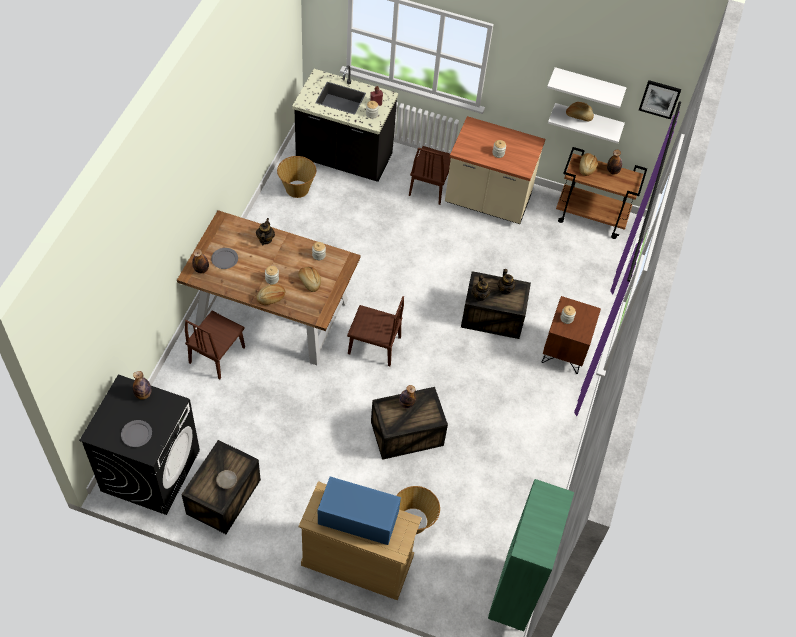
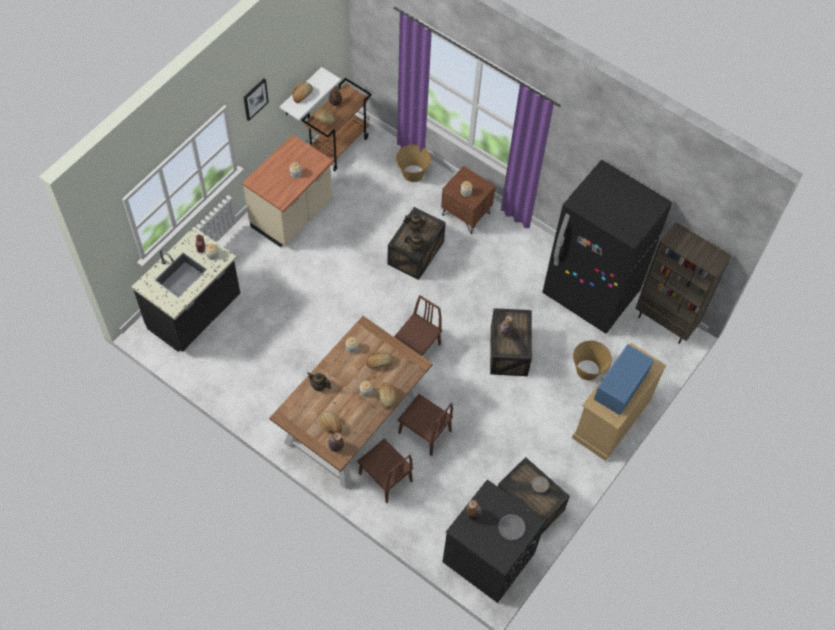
camera: 70 degrees left, 5 degrees up
grey plate [211,248,238,269] -> bread [319,411,342,434]
basket [277,156,316,198] -> basket moved to [396,145,431,182]
brown chair [409,146,451,205] -> brown chair moved to [398,394,453,456]
green bookcase [488,479,574,631] -> brown bookcase [635,222,732,344]
white shelf [547,67,627,109] -> none
picture [639,80,681,119] -> picture moved to [244,79,269,121]
none -> black fridge [542,160,672,334]

